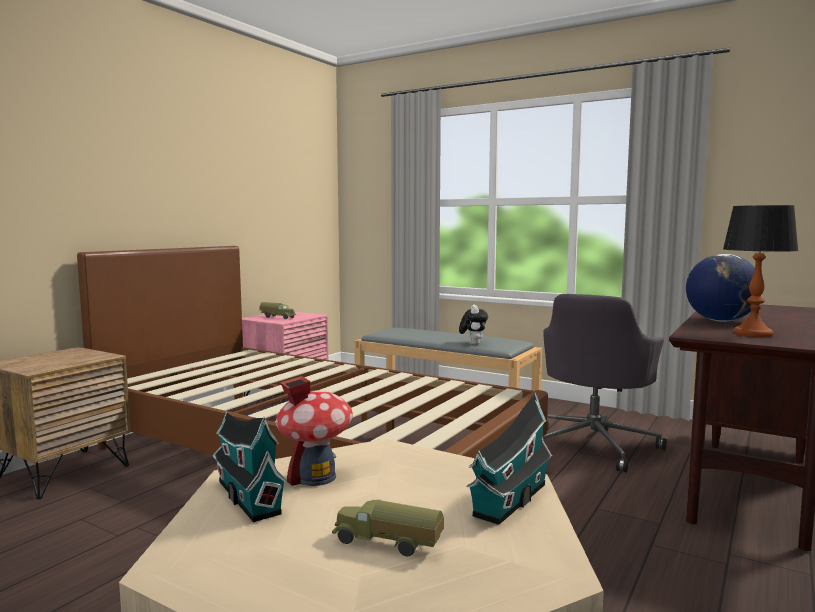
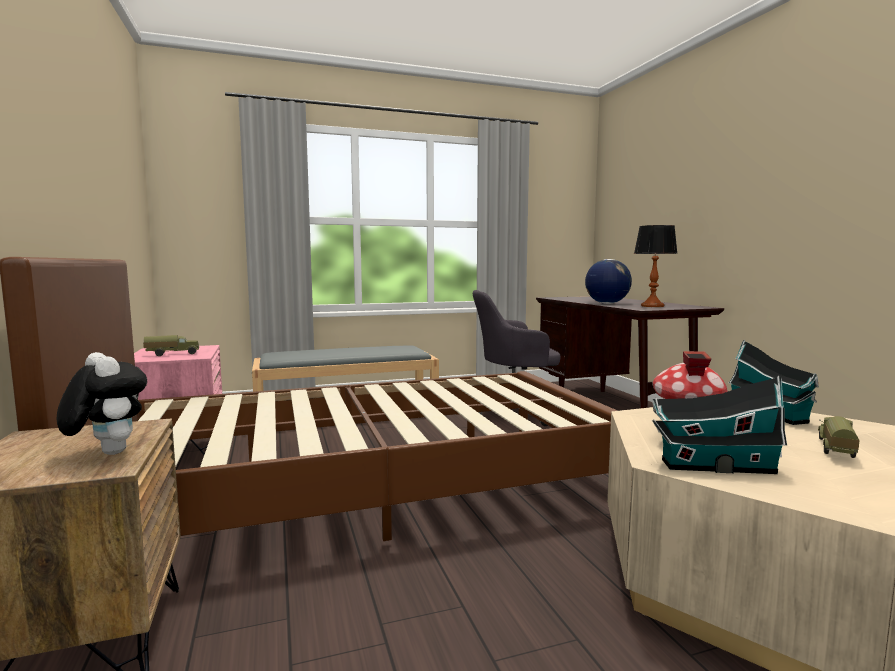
camera: 50 degrees left, 0 degrees up
toy truck [332,500,444,556] -> toy truck turned 150 degrees clockwise [818,416,860,458]
plush toy [459,304,488,345] -> plush toy moved to [57,352,147,455]
grey office chair [543,294,666,472] -> grey office chair turned 105 degrees clockwise [473,290,561,426]

